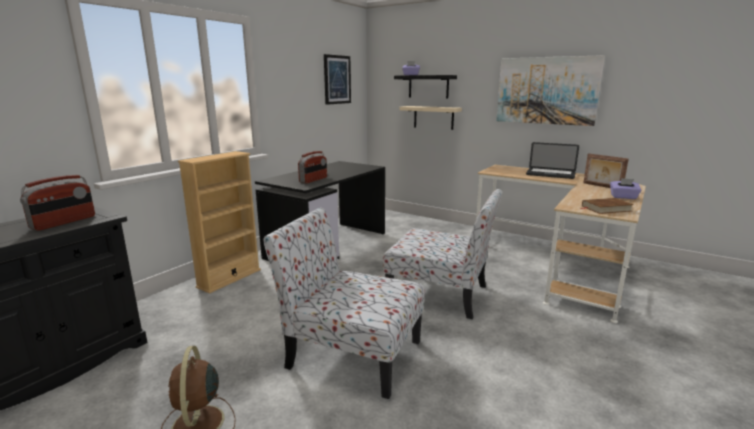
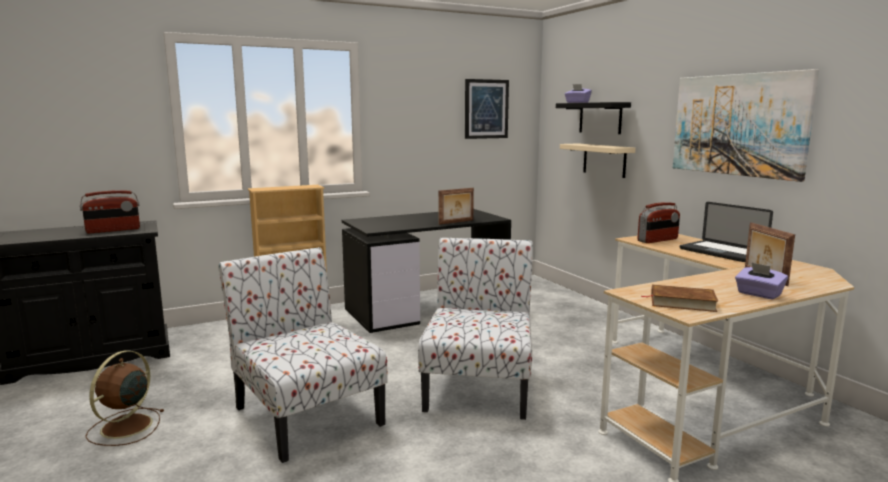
camera: 30 degrees right, 5 degrees down
radio [298,151,327,183] -> radio moved to [638,202,680,243]
chair [383,189,503,319] -> chair turned 135 degrees counterclockwise [418,238,533,420]
none -> picture frame [439,188,474,225]

